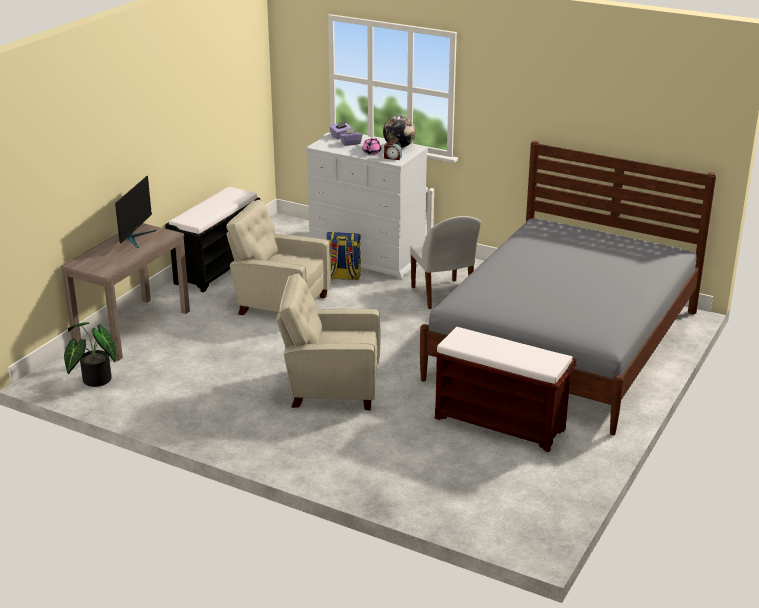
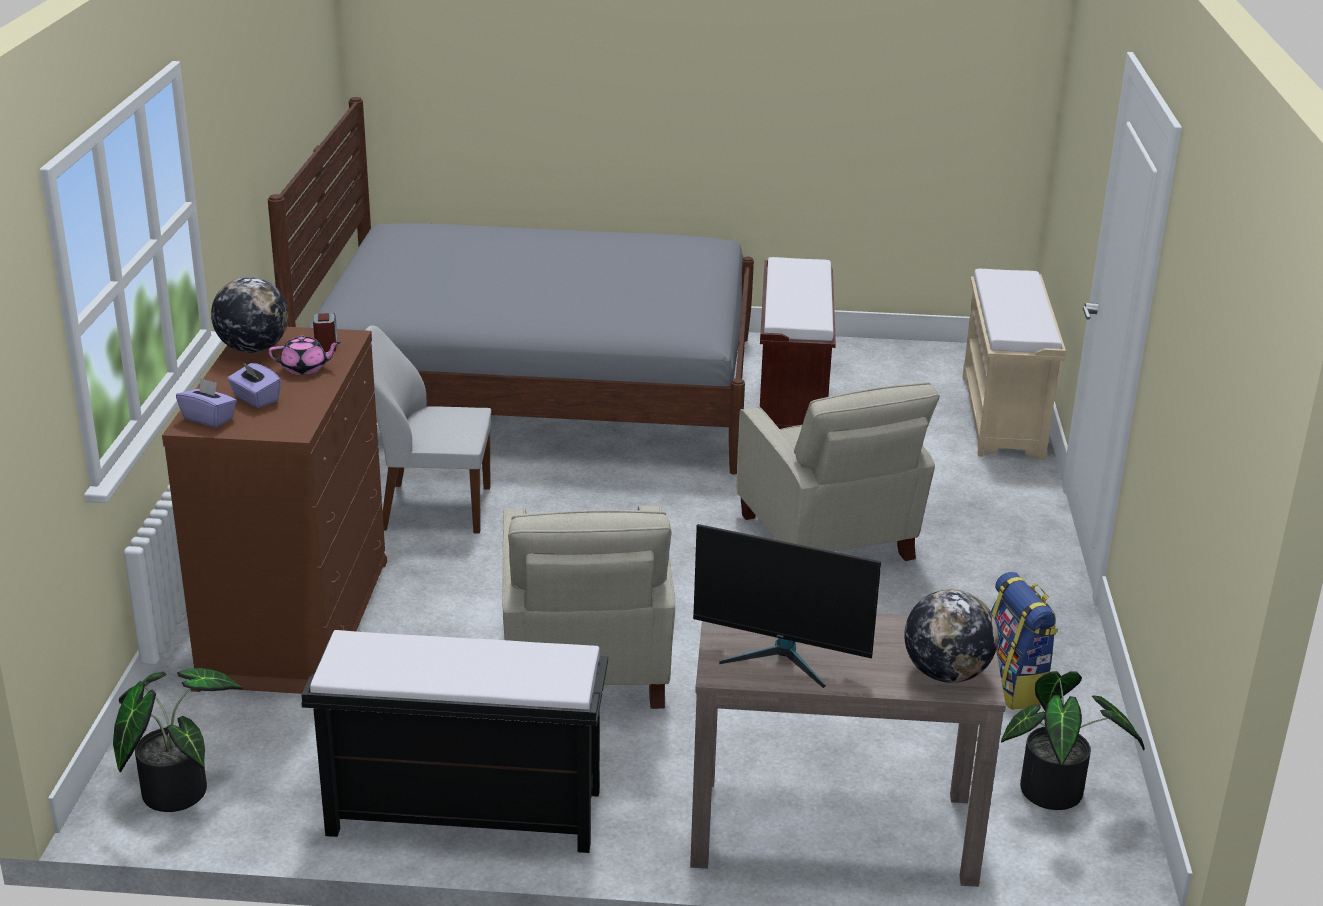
camera: 115 degrees left, 0 degrees up
monitor [115,176,156,248] -> monitor turned 150 degrees counterclockwise [693,524,881,688]
white dresser [306,133,428,279] -> brown dresser [162,327,387,694]
backpack [326,232,361,280] -> backpack moved to [991,572,1058,710]
white chair [410,216,481,309] -> white chair turned 135 degrees counterclockwise [365,325,491,534]
none -> potted plant [113,668,243,812]
none -> globe [904,589,998,683]
none -> beige bench [962,269,1066,460]

